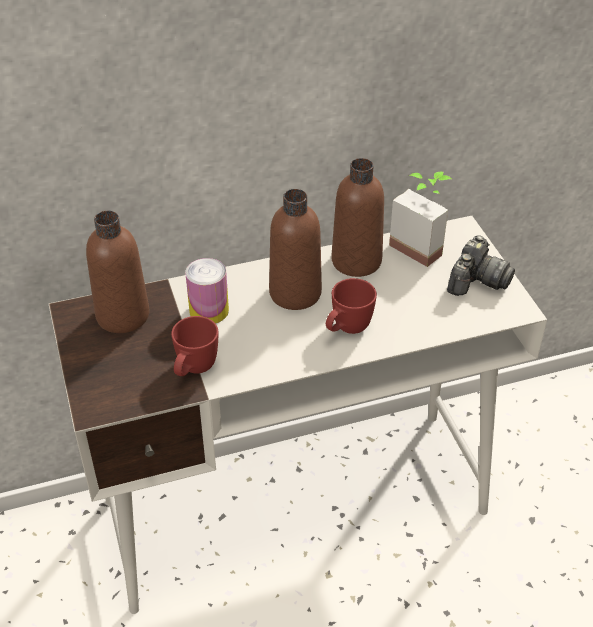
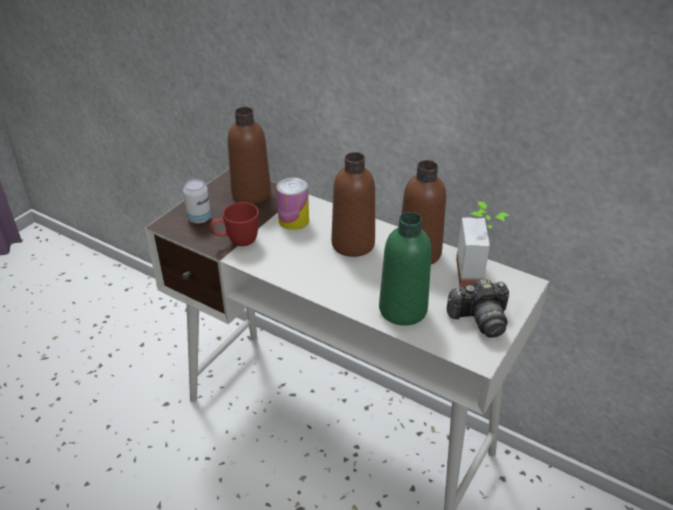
camera: 50 degrees right, 5 degrees down
red mug [326,278,377,334] -> none
none -> can [183,179,211,224]
none -> green bottle [379,212,432,326]

